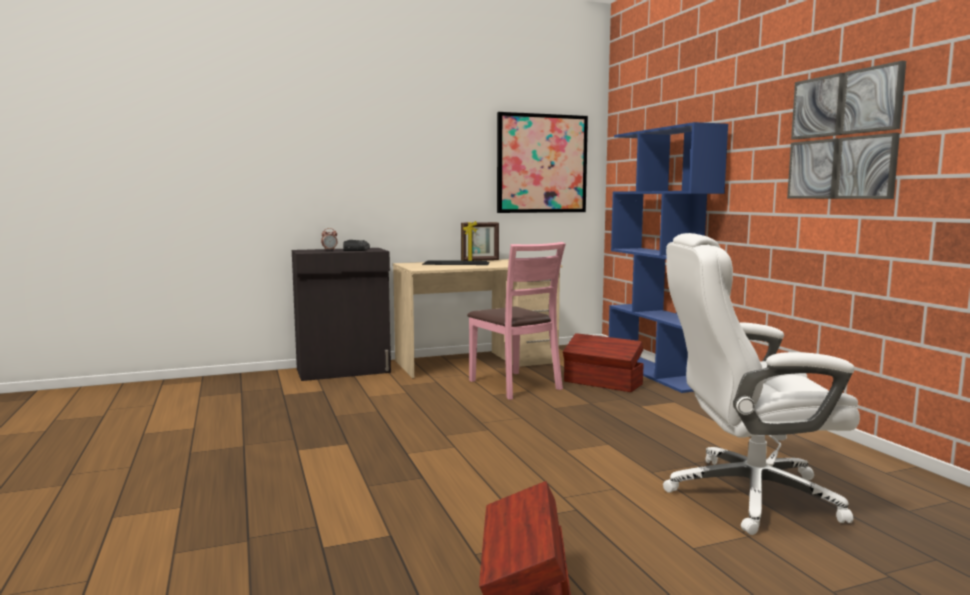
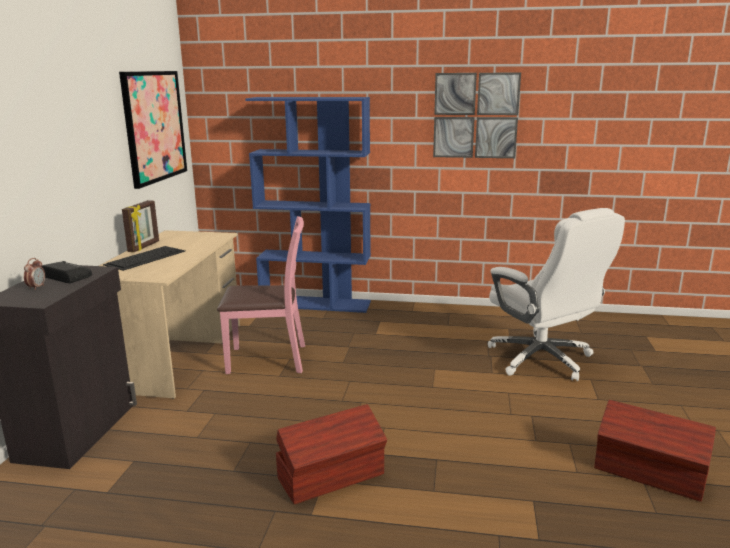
camera: 60 degrees left, 10 degrees up
brown storage box [563,333,644,392] -> brown storage box moved to [276,404,387,504]
white office chair [663,233,860,535] -> white office chair turned 60 degrees counterclockwise [488,208,625,381]

